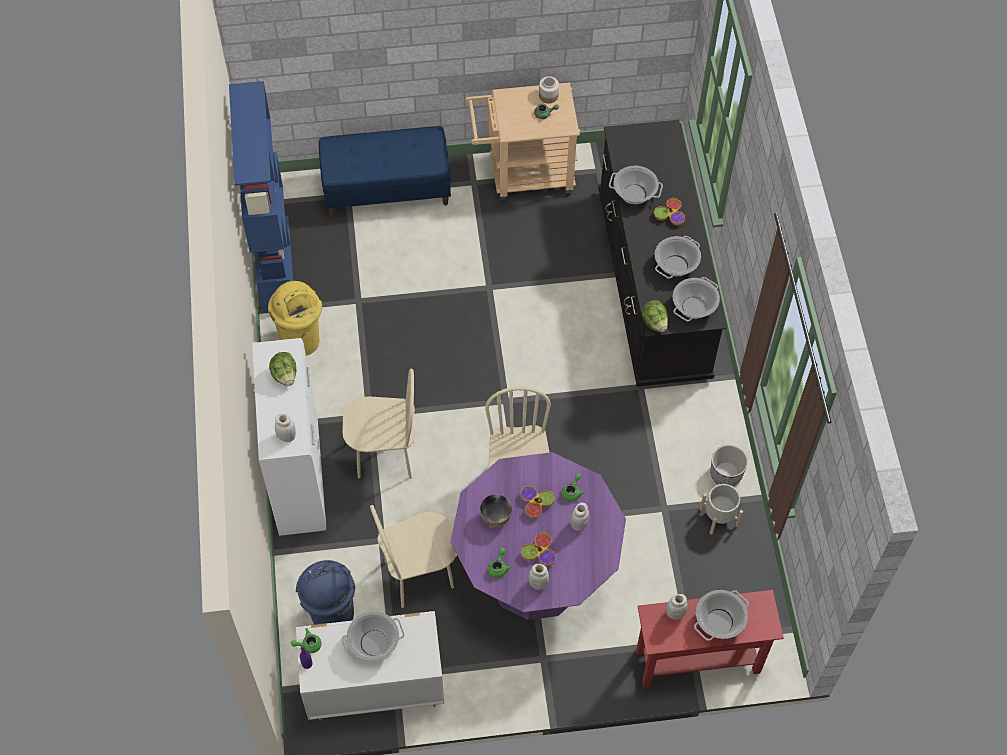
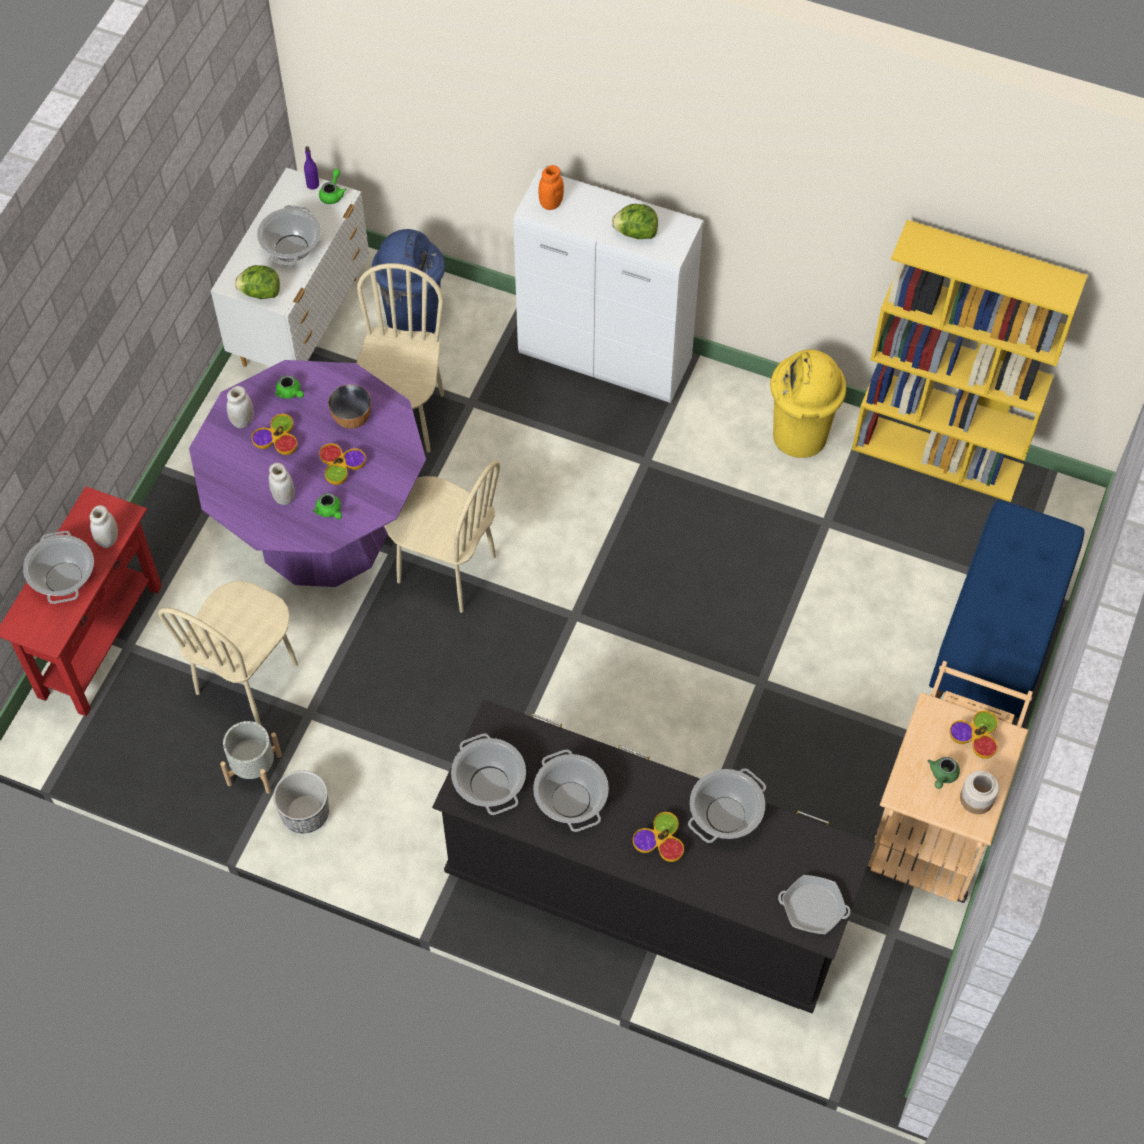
camera: 120 degrees right, 0 degrees up
blue bookcase [229,81,293,313] -> yellow bookcase [852,220,1088,502]
white jar [275,414,296,442] -> orange jar [538,165,564,210]
beige chair [342,369,415,479] -> beige chair moved to [158,581,298,725]
lettuce [642,300,668,332] -> lettuce moved to [235,265,280,299]
none -> frying pan [778,875,850,934]
none -> bowl [949,710,998,759]

